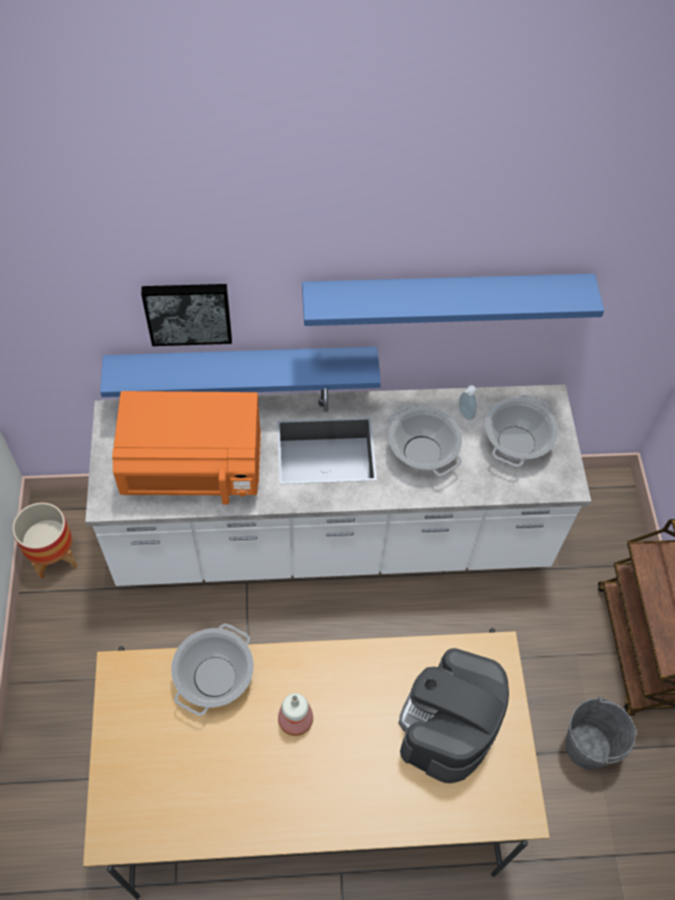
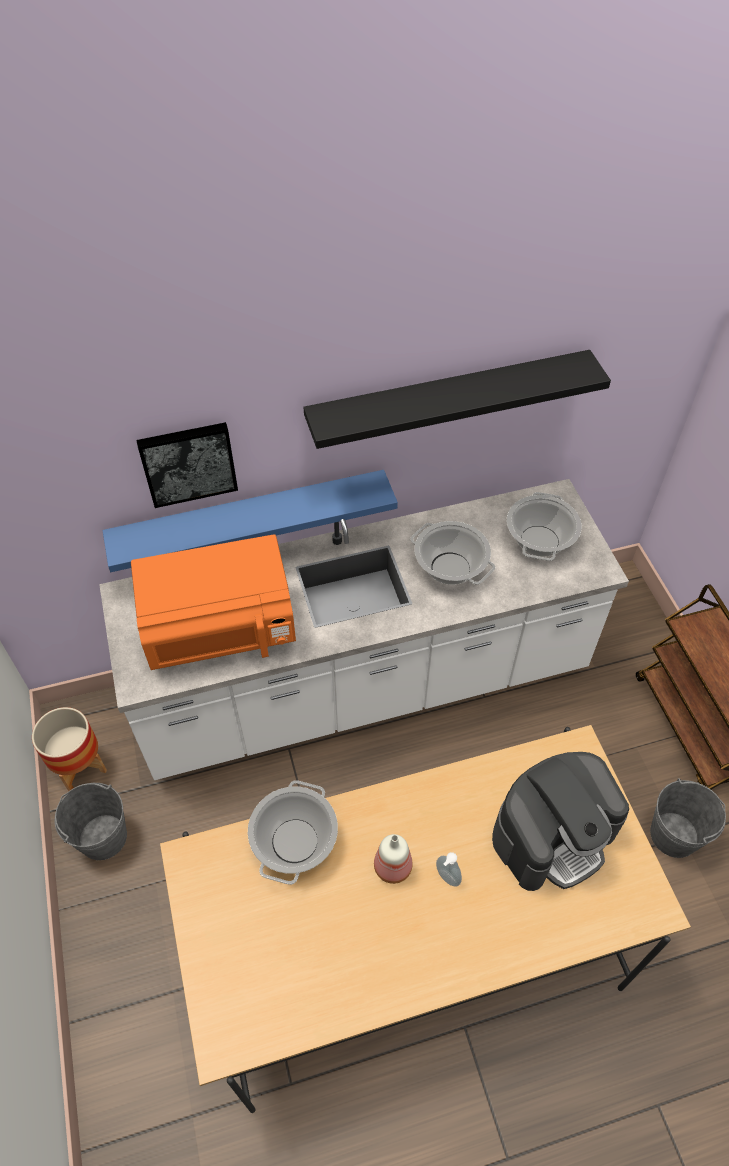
camera: 10 degrees left, 5 degrees down
blue shelf [302,274,604,326] -> black shelf [303,350,611,449]
coffee machine [399,648,509,783] -> coffee machine turned 135 degrees counterclockwise [492,752,629,891]
soap dispenser [459,385,477,420] -> soap dispenser moved to [436,852,462,887]
none -> grey bucket [54,783,127,860]

